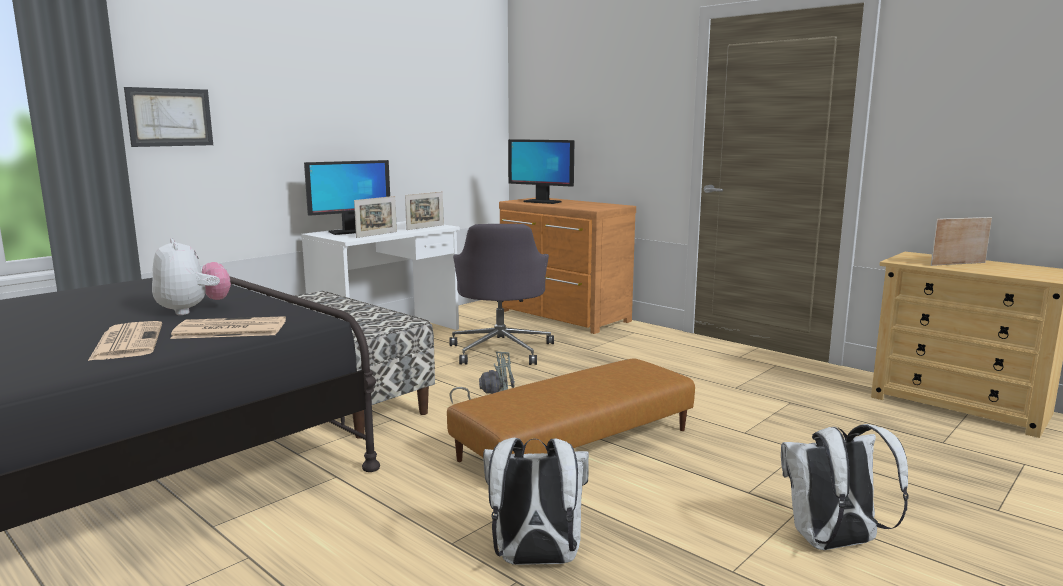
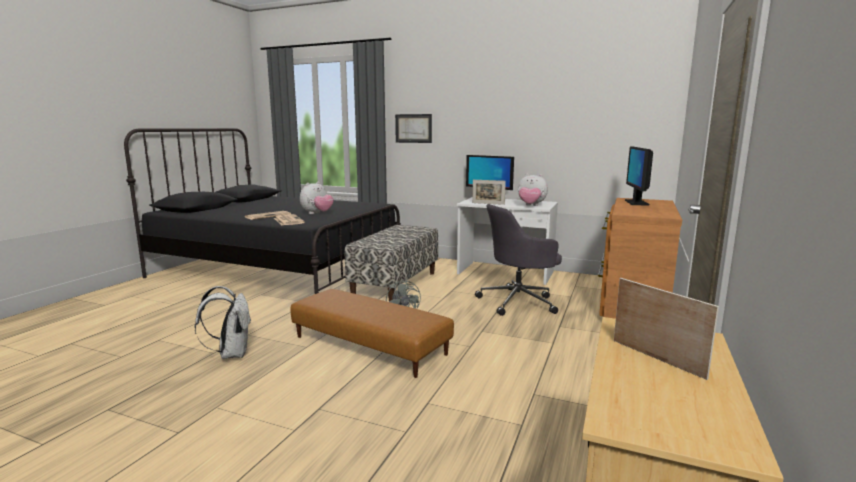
camera: 70 degrees right, 0 degrees up
picture frame [405,192,444,230] -> plush toy [518,174,548,206]
white backpack [781,424,909,550] -> none

